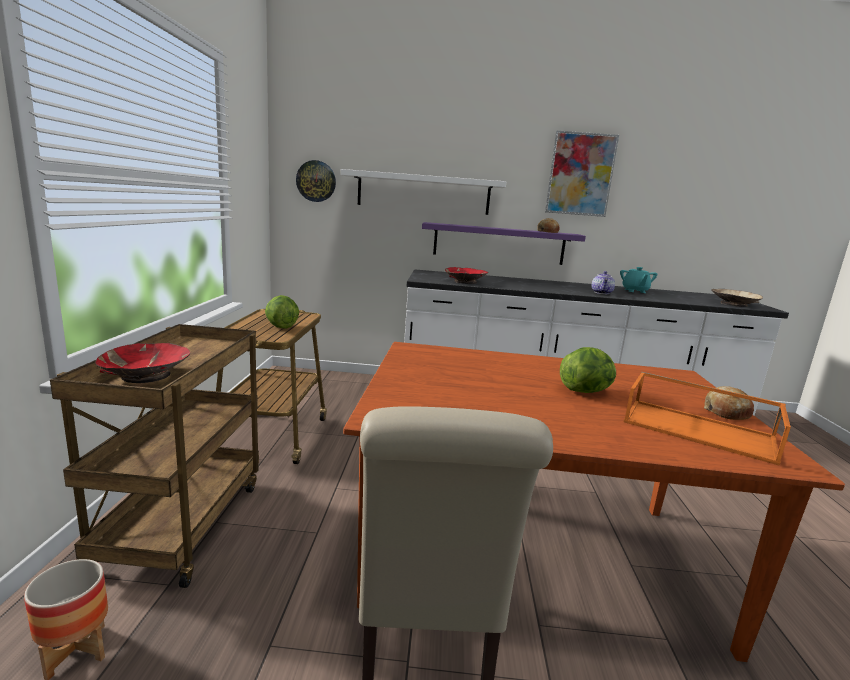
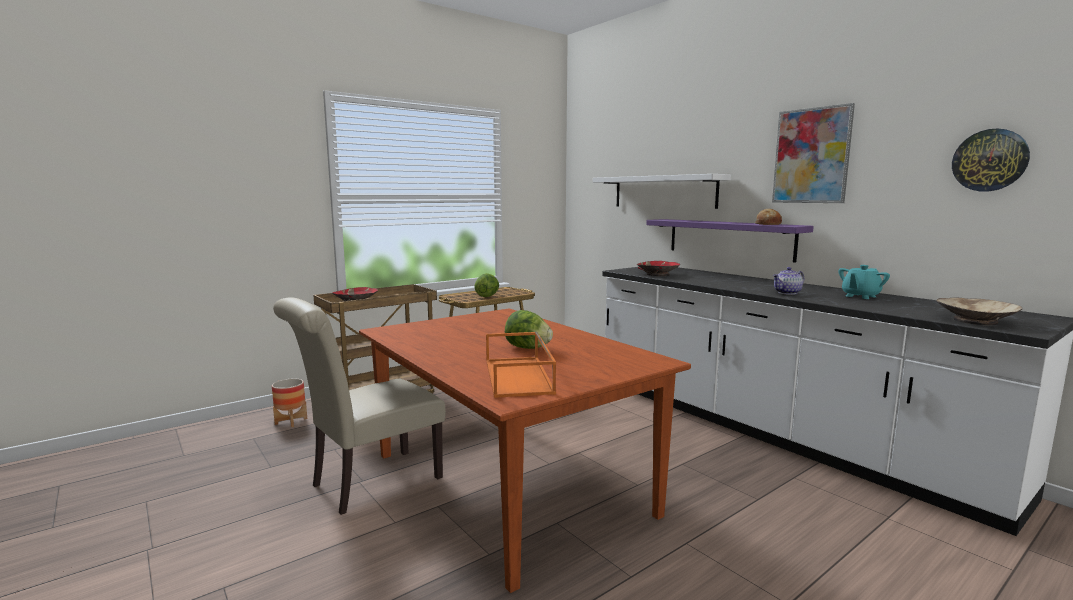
camera: 50 degrees right, 5 degrees down
wall clock [296,160,336,202] -> wall clock moved to [952,129,1030,191]
bread [704,386,754,420] -> none

